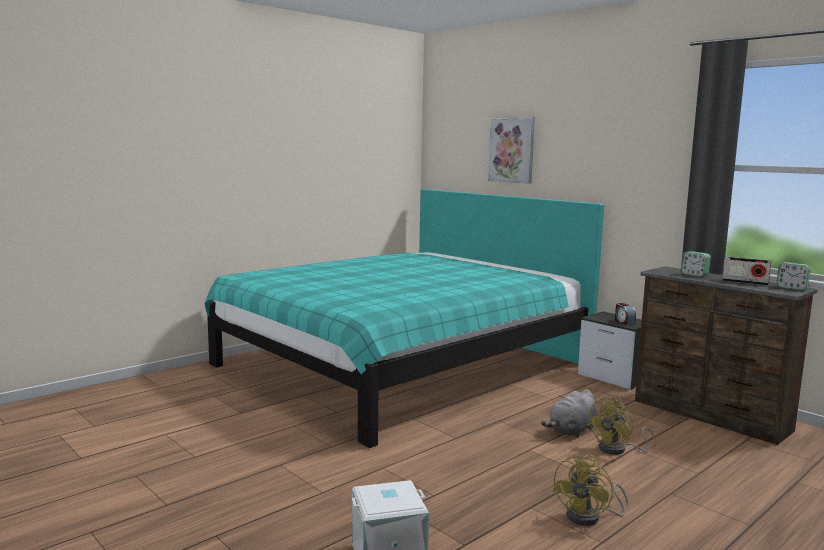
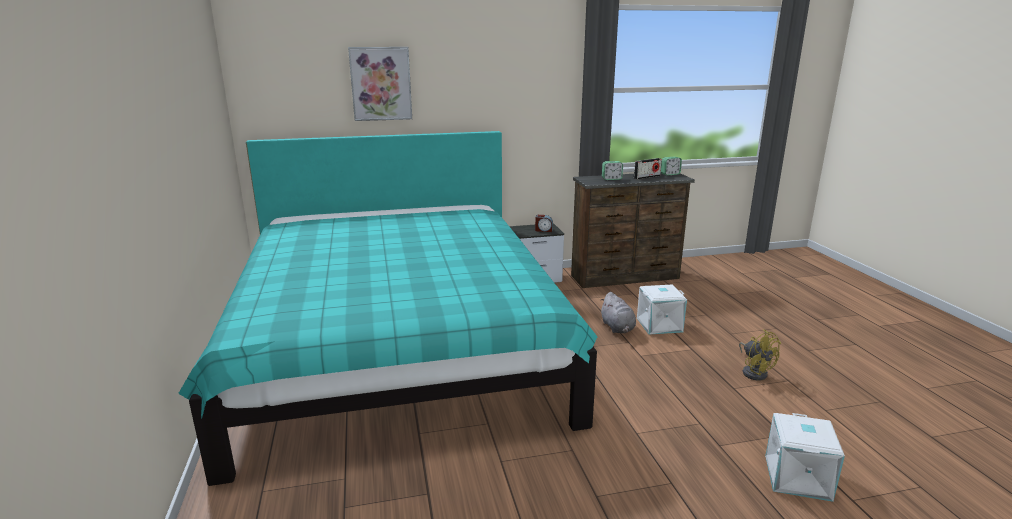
camera: 60 degrees left, 10 degrees up
yellow fan [587,397,656,455] -> white storage box [637,285,687,335]

